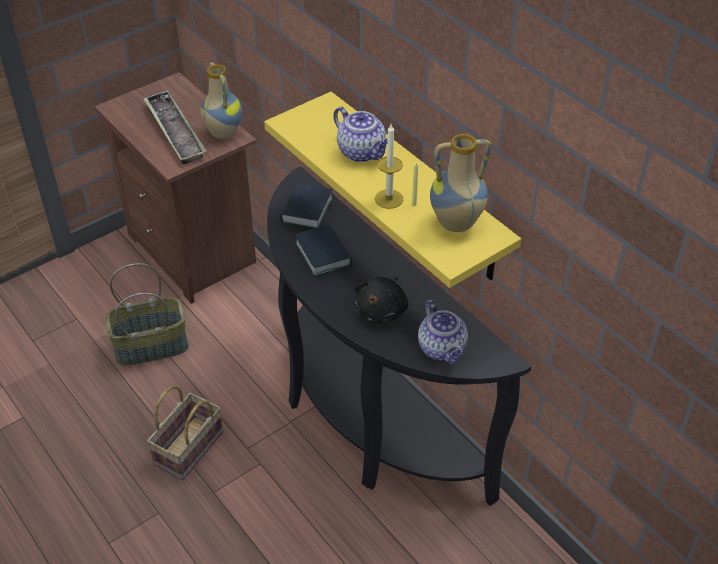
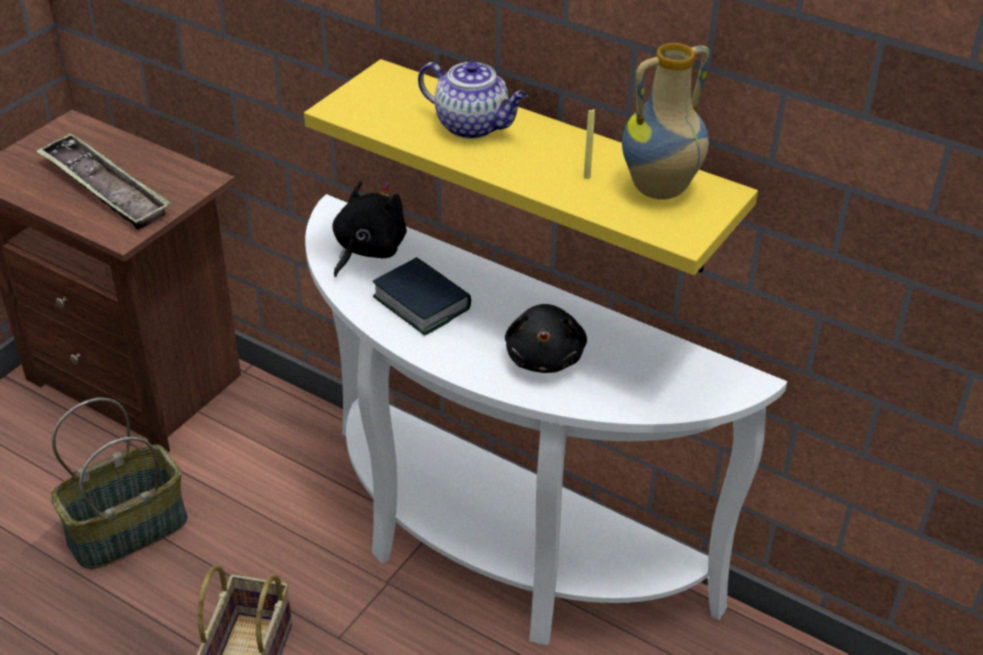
camera: 20 degrees left, 5 degrees down
vase [200,62,242,139] -> none
black console table [267,166,532,506] -> white console table [305,194,787,645]
book [280,183,333,229] -> black plush toy [332,180,407,277]
candle [375,124,403,209] -> none
teapot [418,300,468,364] -> none

